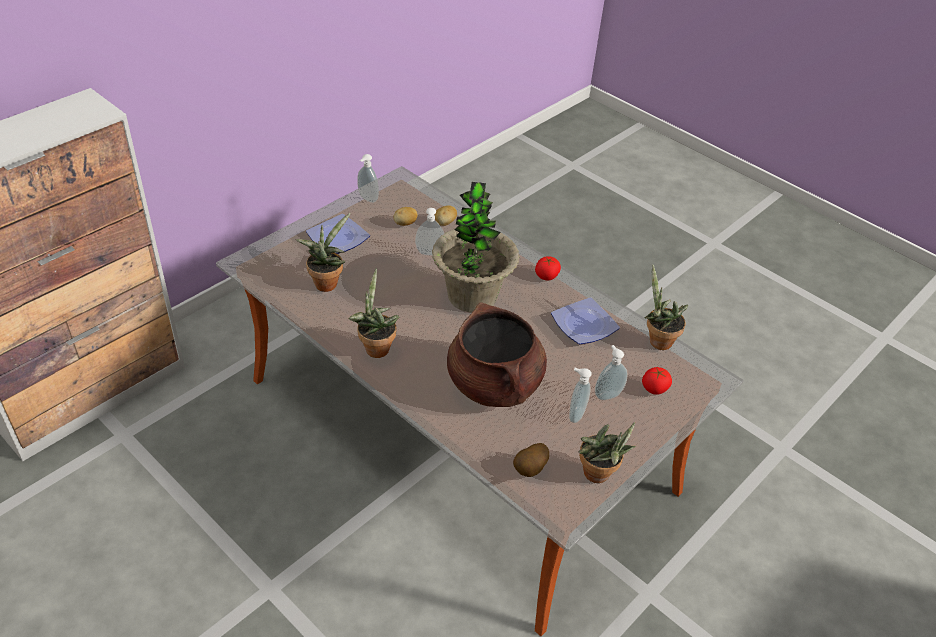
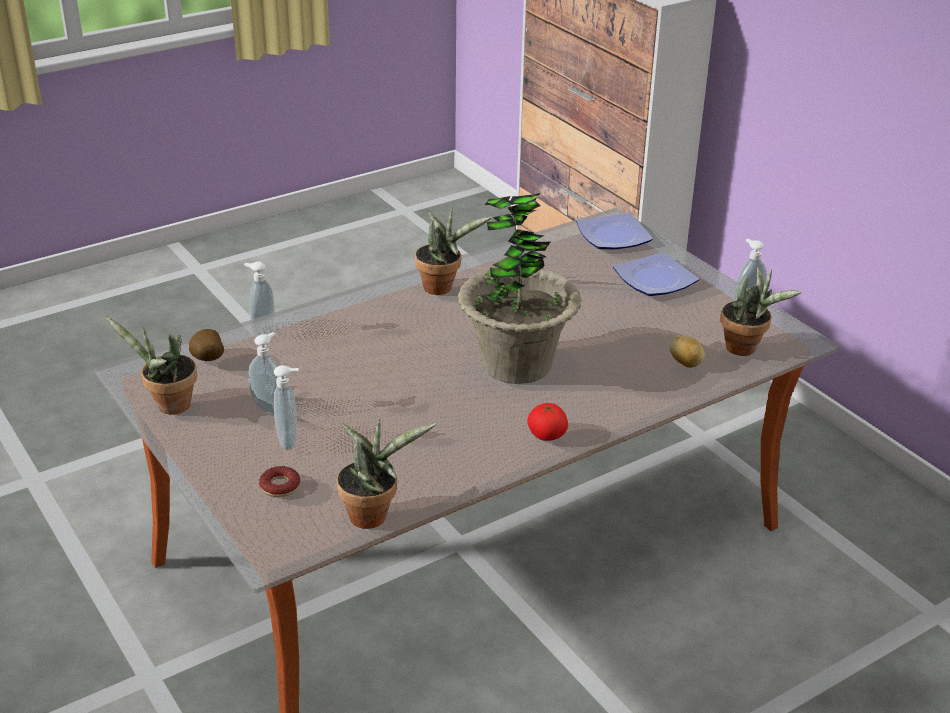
camera: 105 degrees right, 10 degrees down
potted plant [295,213,351,292] -> potted plant moved to [720,267,802,356]
potato [394,207,417,226] -> none
soap dispenser [415,208,444,256] -> soap dispenser moved to [244,262,275,337]
brown cooking pot [447,302,547,407] -> none
plate [551,297,620,344] -> plate moved to [576,213,653,249]
tomato [642,367,672,395] -> donut [259,466,300,497]

